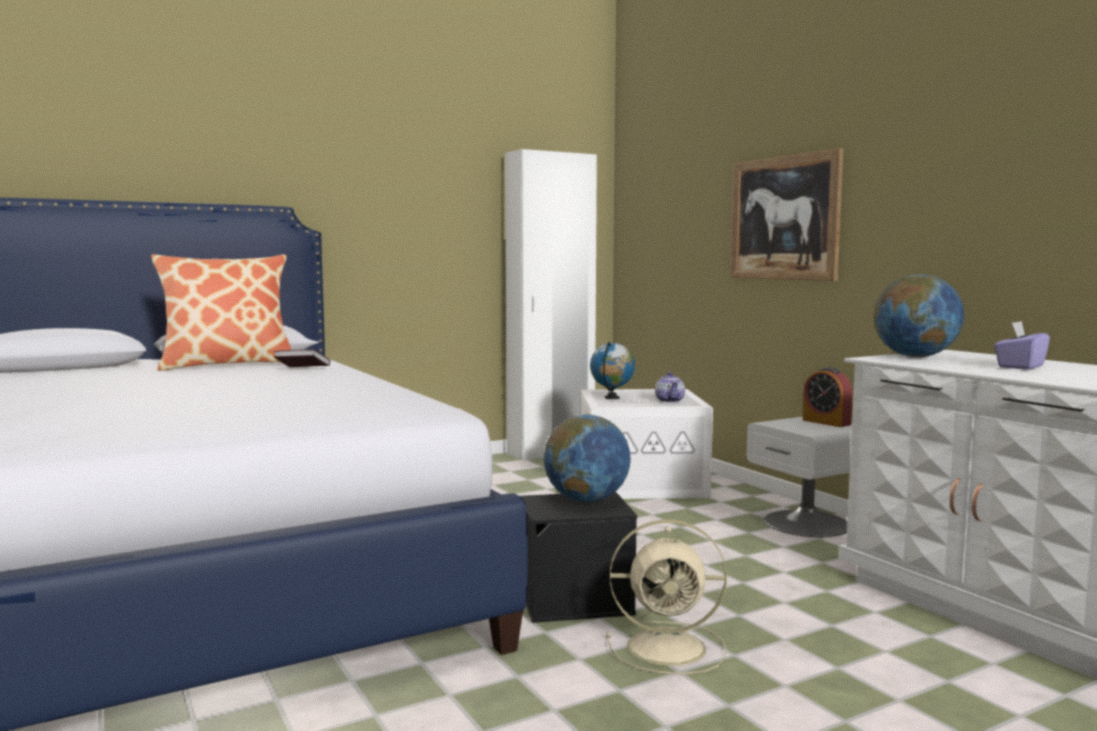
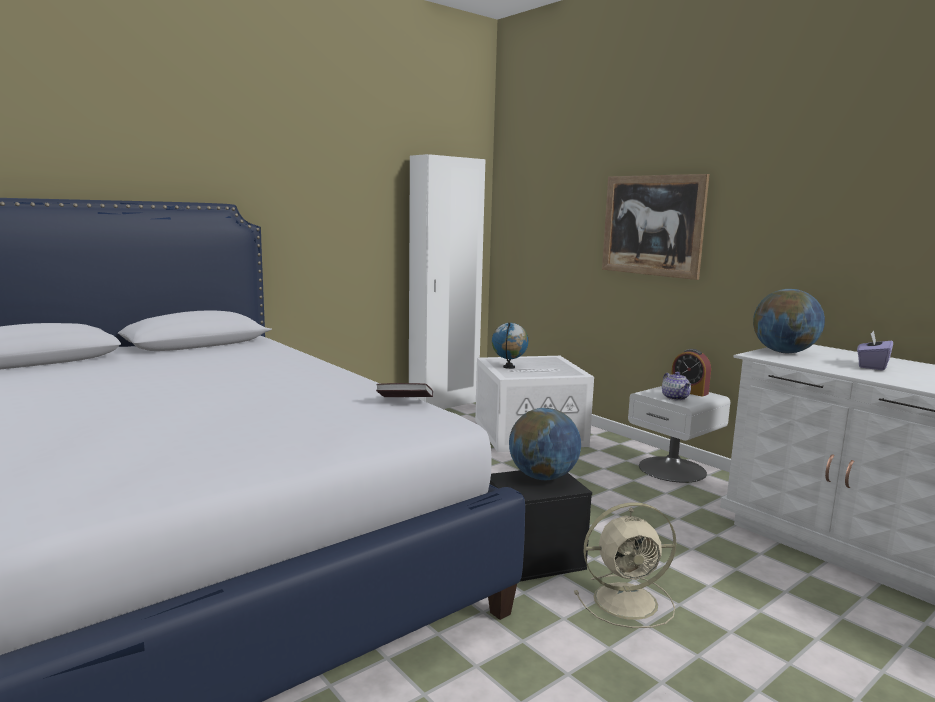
camera: 10 degrees left, 5 degrees up
pillow [151,254,292,371] -> none
book [274,349,330,367] -> book moved to [376,383,433,397]
teapot [655,372,685,403] -> teapot moved to [662,372,691,401]

